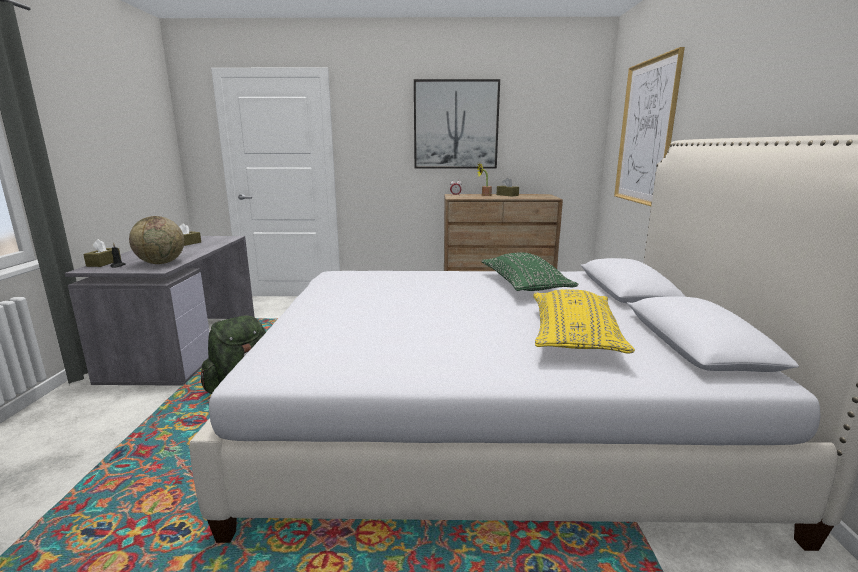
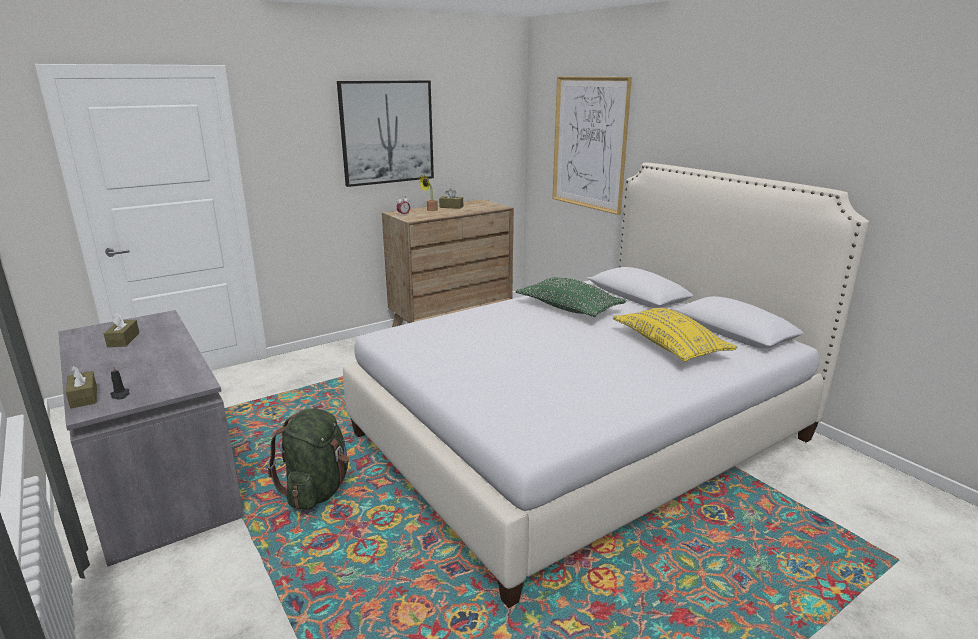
camera: 35 degrees left, 5 degrees up
globe [129,216,184,264] -> none

